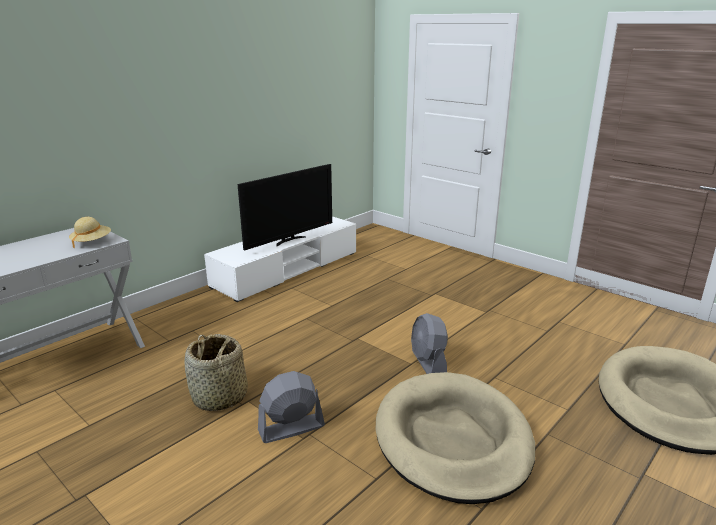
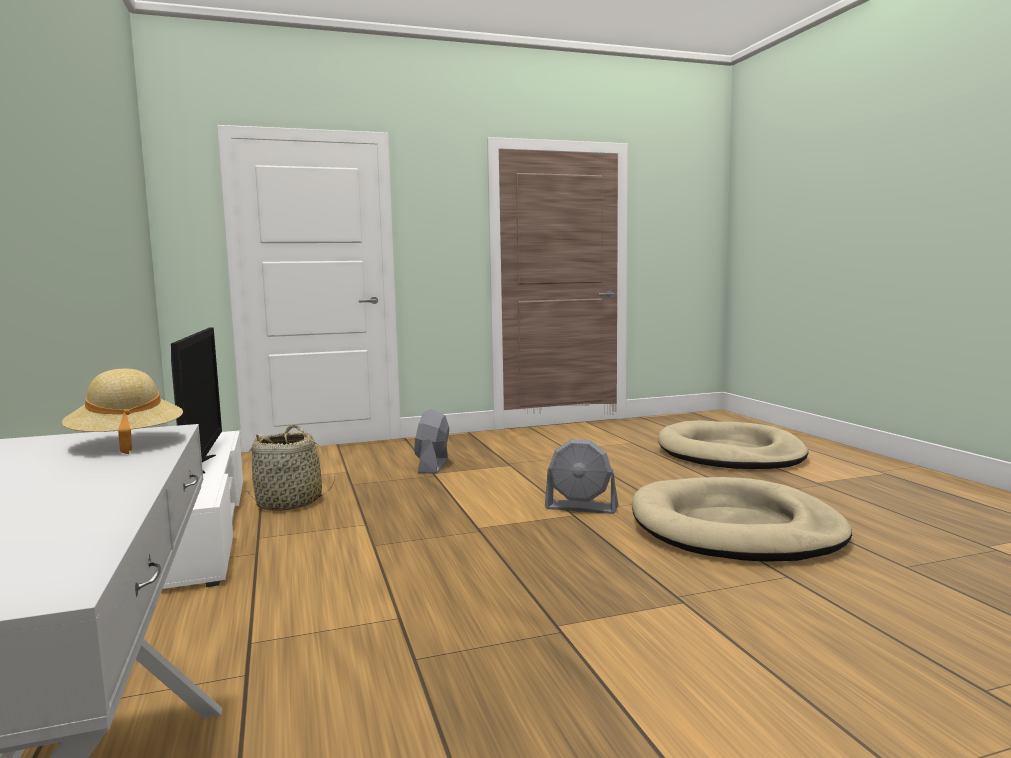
camera: 60 degrees left, 15 degrees down
basket [185,334,248,411] -> basket moved to [247,425,335,511]
grey fan [258,371,325,443] -> grey fan moved to [414,409,449,473]

